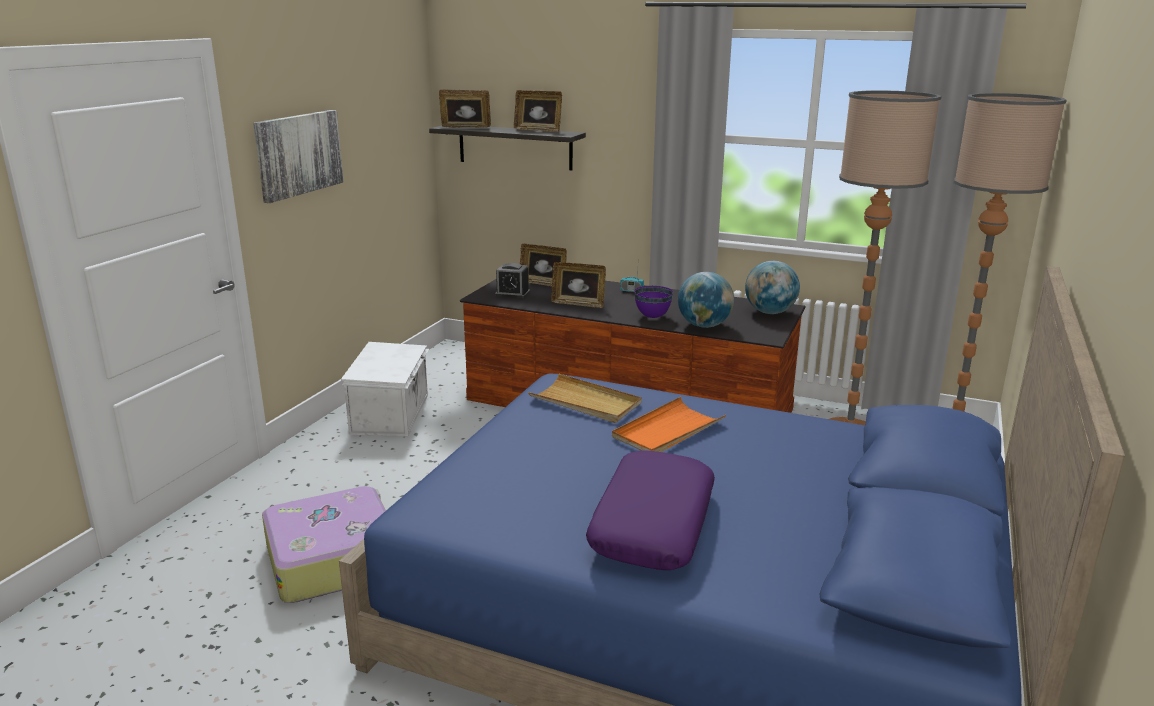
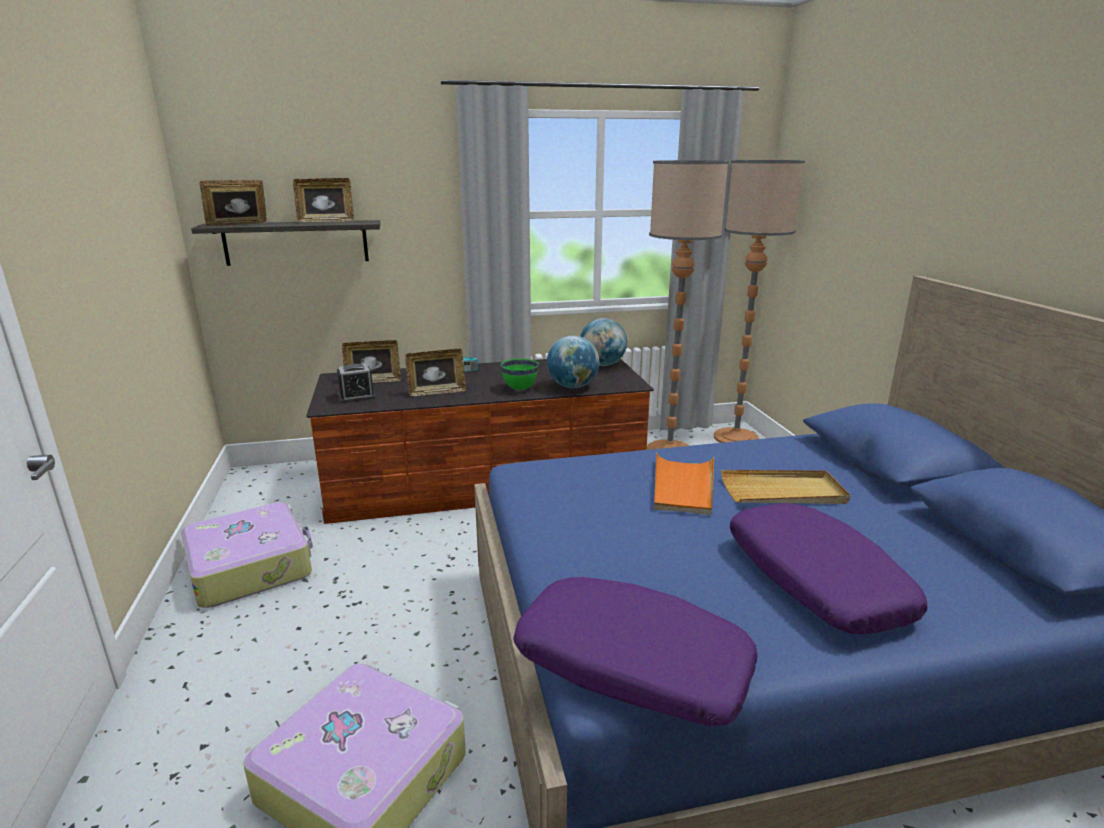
camera: 35 degrees left, 0 degrees up
picture [253,110,344,203] -> none
white storage box [341,342,429,436] -> suitcase [181,502,313,608]
beige tray [528,374,642,423] -> beige tray moved to [721,470,850,504]
purple bowl [634,286,673,318] -> green bowl [501,359,539,390]
none -> purple pillow [513,577,758,726]

